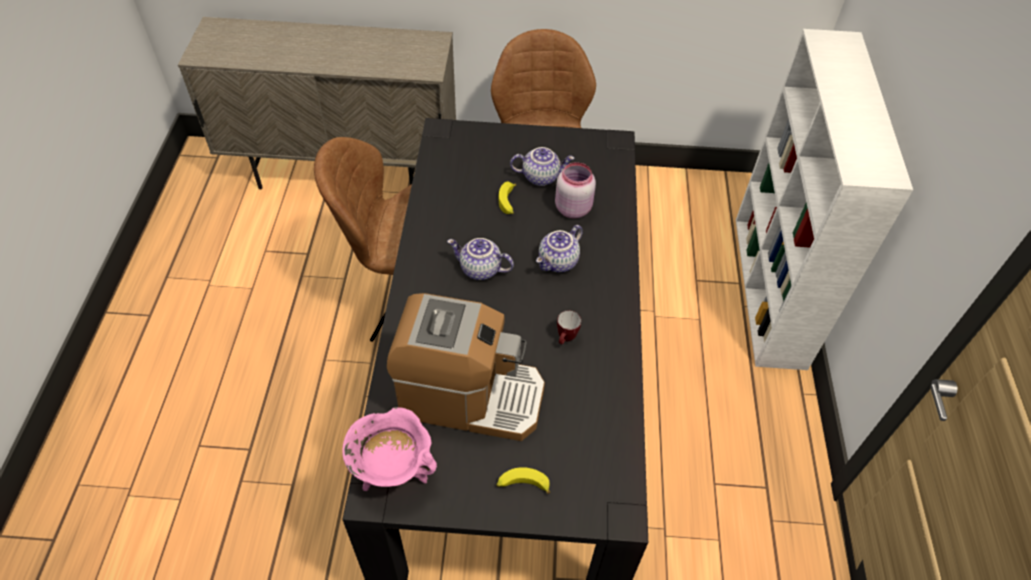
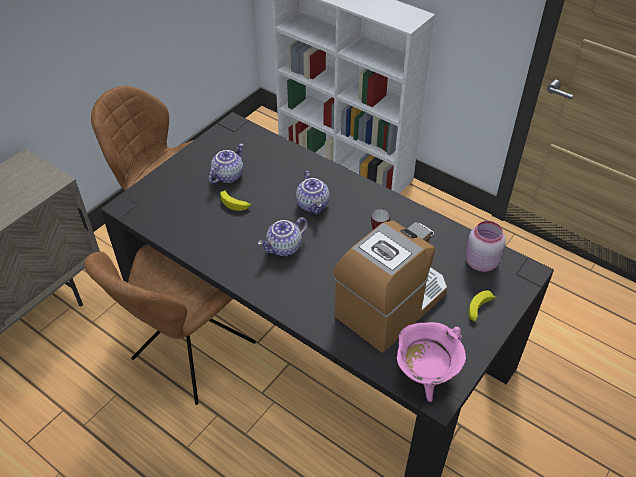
camera: 55 degrees left, 5 degrees down
pink jar [555,162,596,218] -> pink jar moved to [465,221,506,272]

